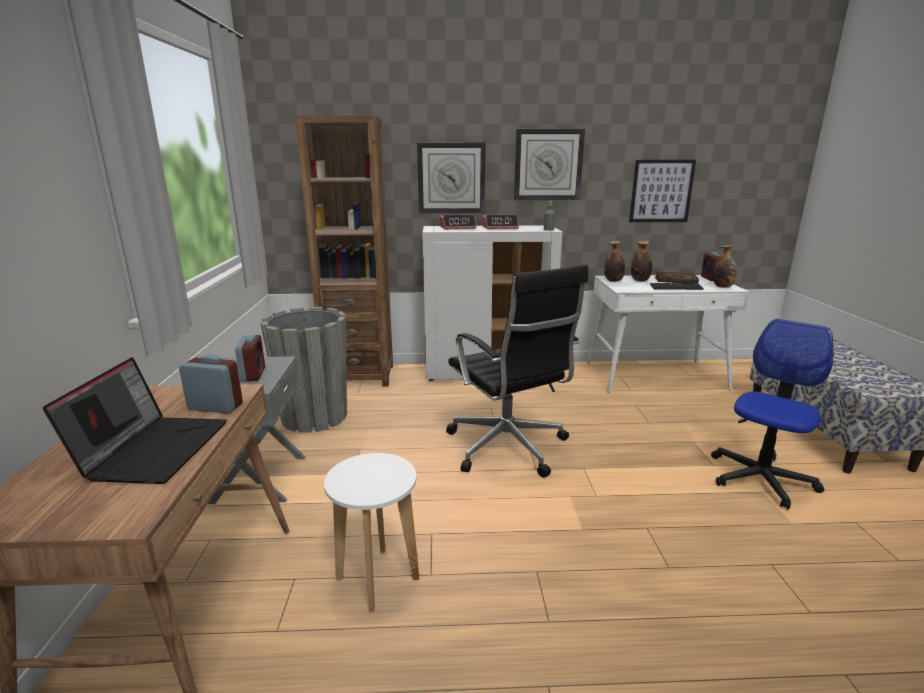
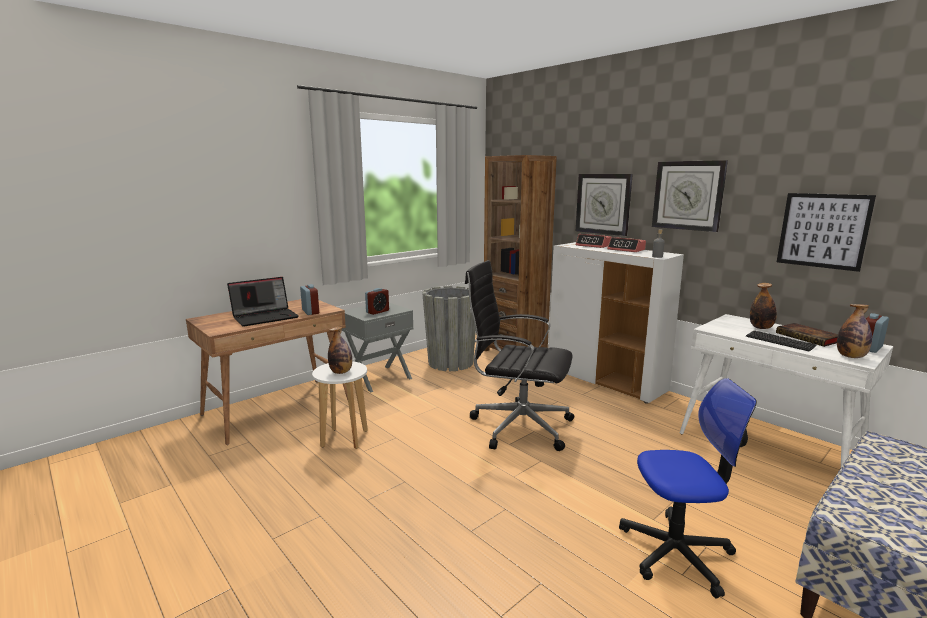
camera: 50 degrees right, 5 degrees down
black office chair [446,265,588,477] -> black office chair turned 90 degrees clockwise [465,260,574,451]
bottle [604,241,625,282] -> bottle moved to [328,327,352,374]

